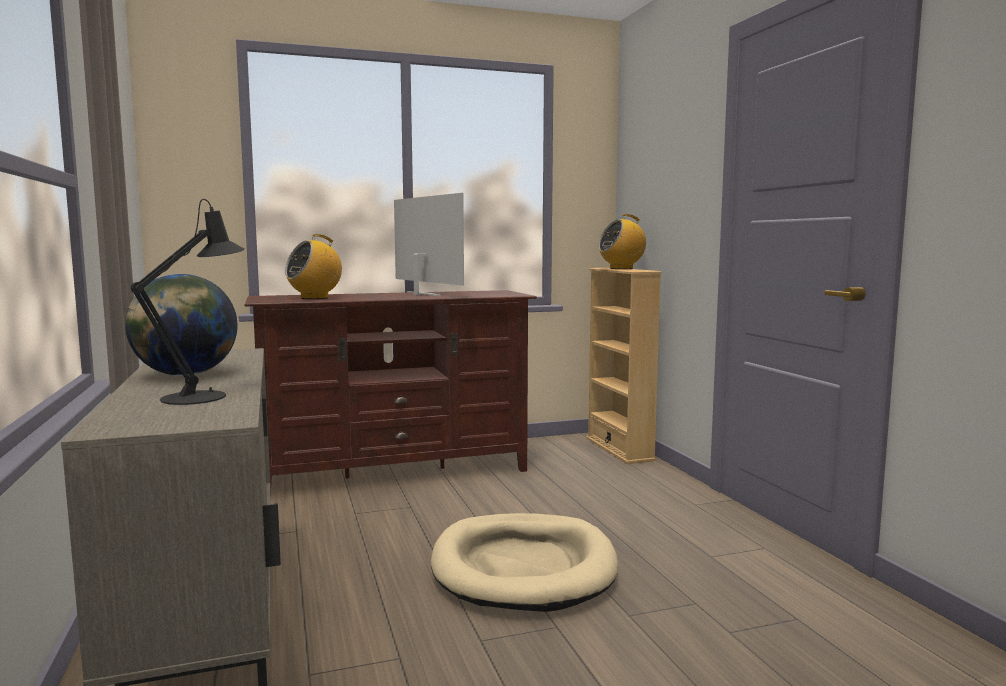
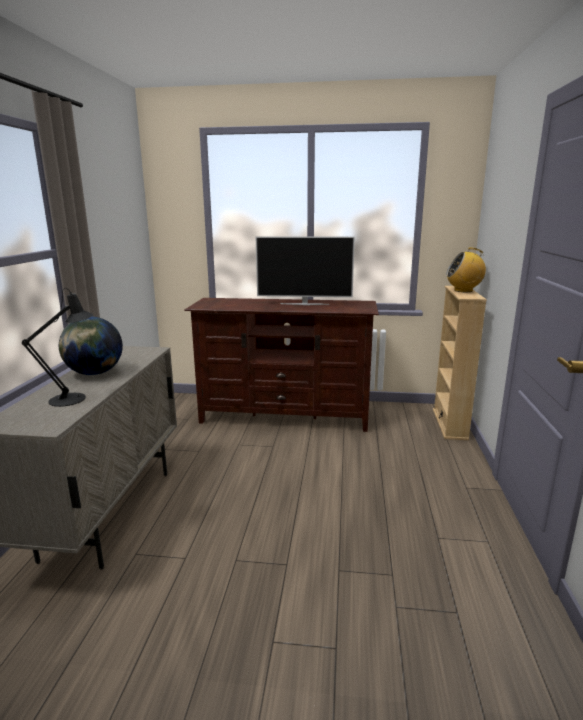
camera: 25 degrees right, 10 degrees up
radio [285,234,342,299] -> none
television [394,193,464,297] -> television turned 105 degrees clockwise [256,237,355,305]
beige dog bed [431,513,618,612] -> none

